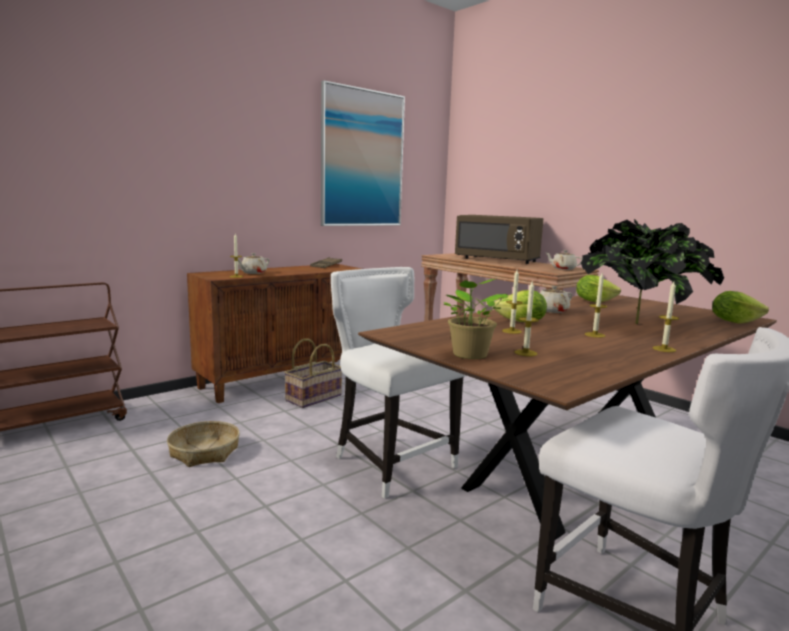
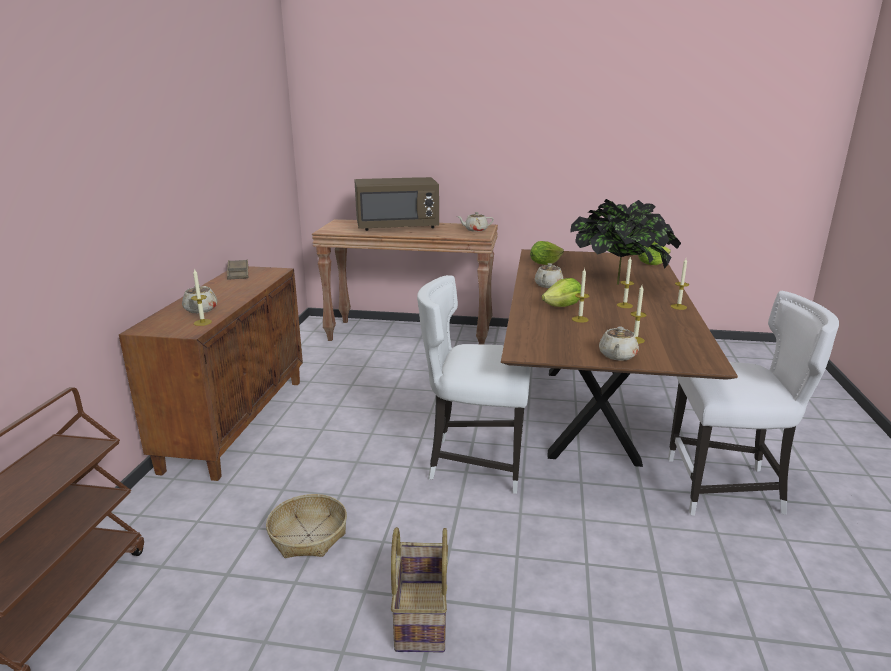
camera: 40 degrees left, 10 degrees up
basket [284,338,342,408] -> basket moved to [391,527,448,653]
picture [321,80,405,226] -> none
potted plant [443,279,510,359] -> beige teapot [599,327,639,361]

